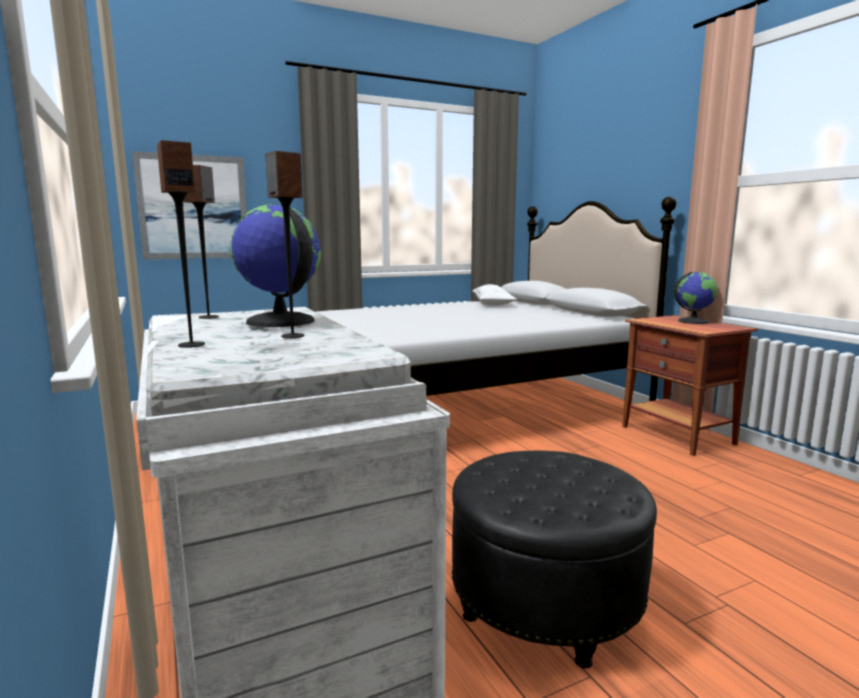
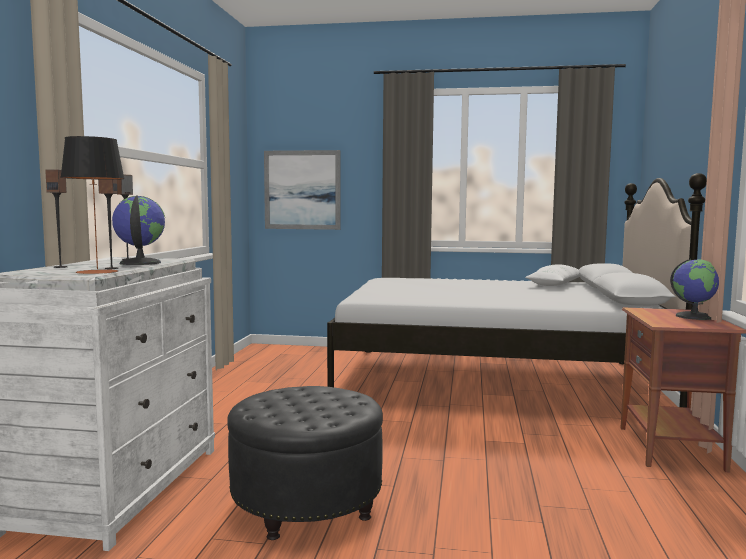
camera: 35 degrees right, 5 degrees down
none -> table lamp [60,136,125,274]

